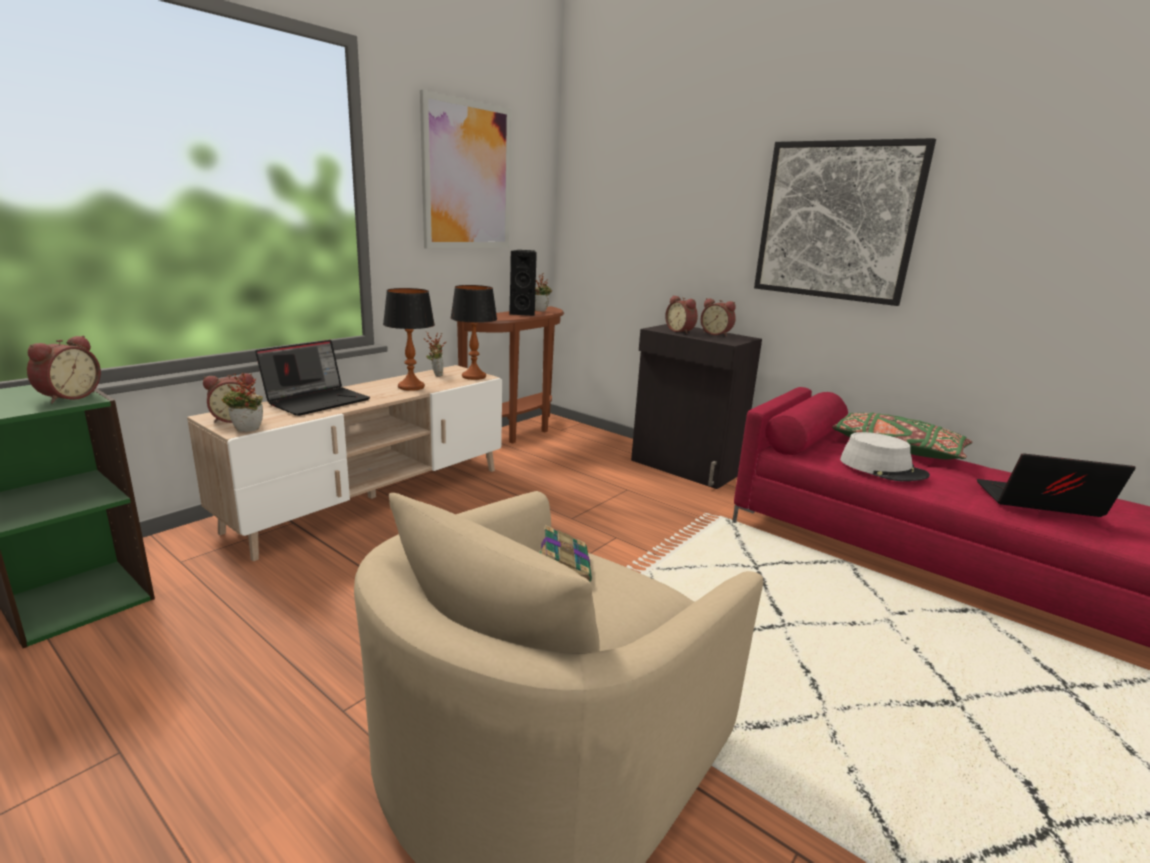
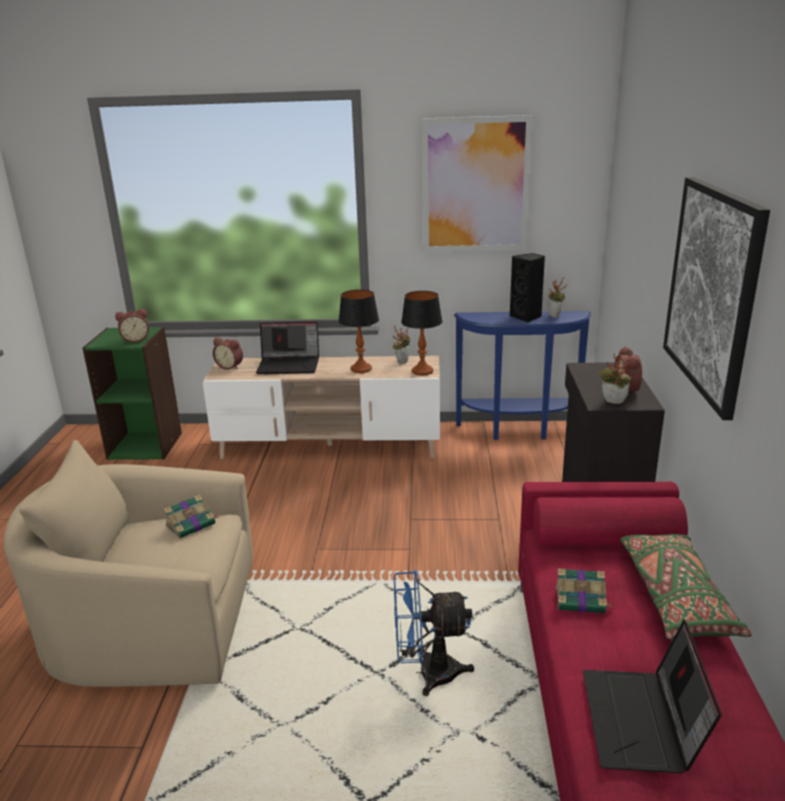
camera: 55 degrees right, 5 degrees up
potted plant [221,373,263,432] -> potted plant moved to [599,354,632,404]
brown console table [457,306,564,444] -> blue console table [454,311,591,440]
alarm clock [665,296,698,334] -> none
grey hat [840,432,930,481] -> book [556,568,614,613]
laptop [977,453,1136,517] -> laptop turned 150 degrees counterclockwise [583,620,722,773]
none -> blue fan [394,569,474,696]

